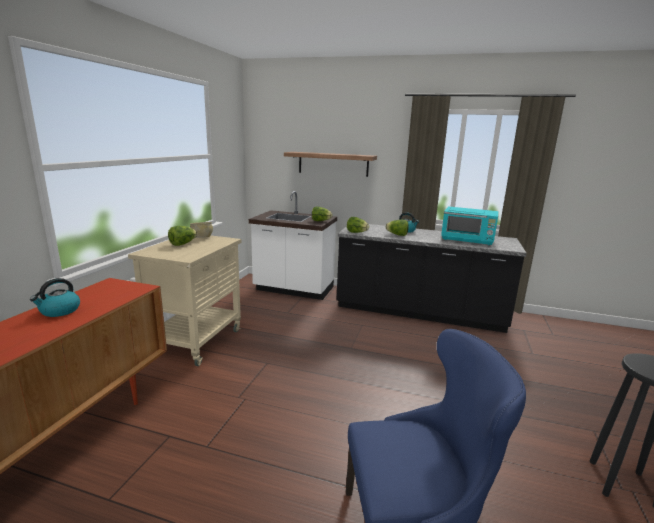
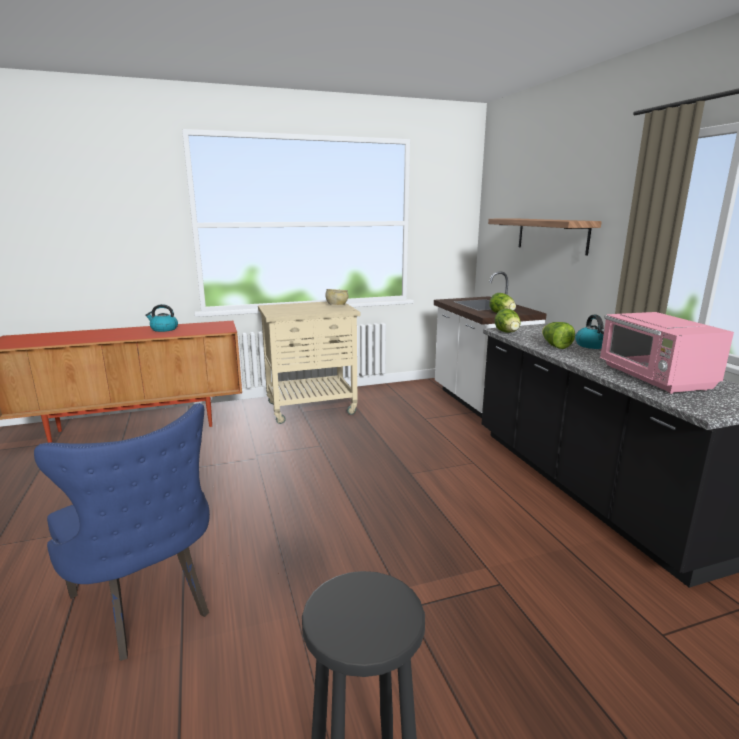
camera: 55 degrees right, 0 degrees up
lettuce [168,226,197,246] -> none
turquoise microwave [441,207,498,245] -> pink microwave [600,312,734,394]

